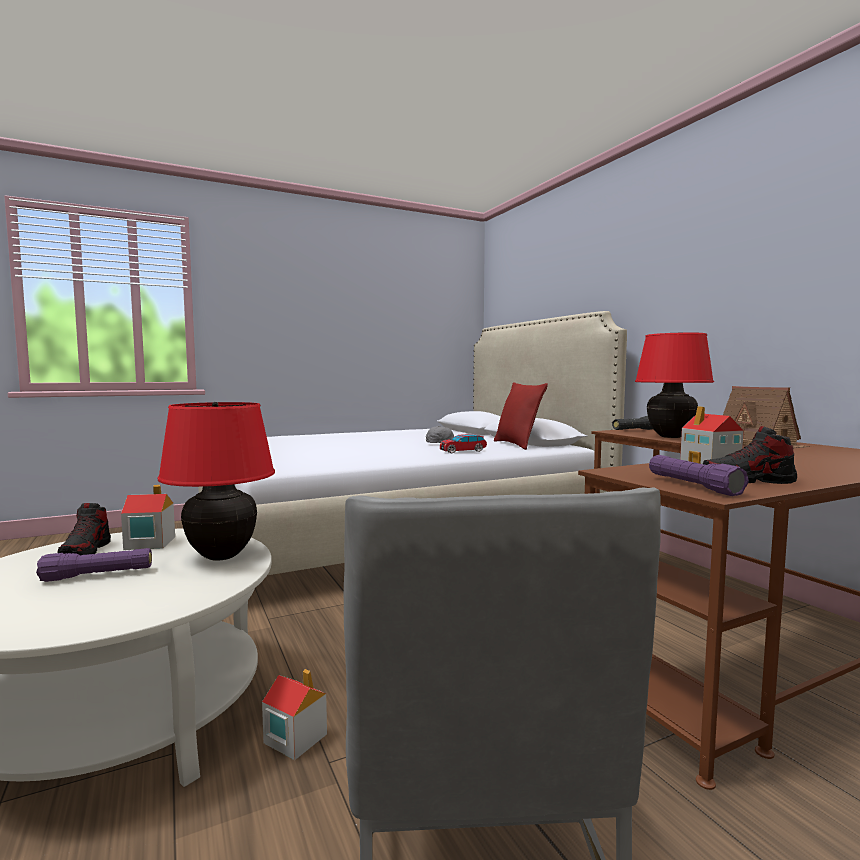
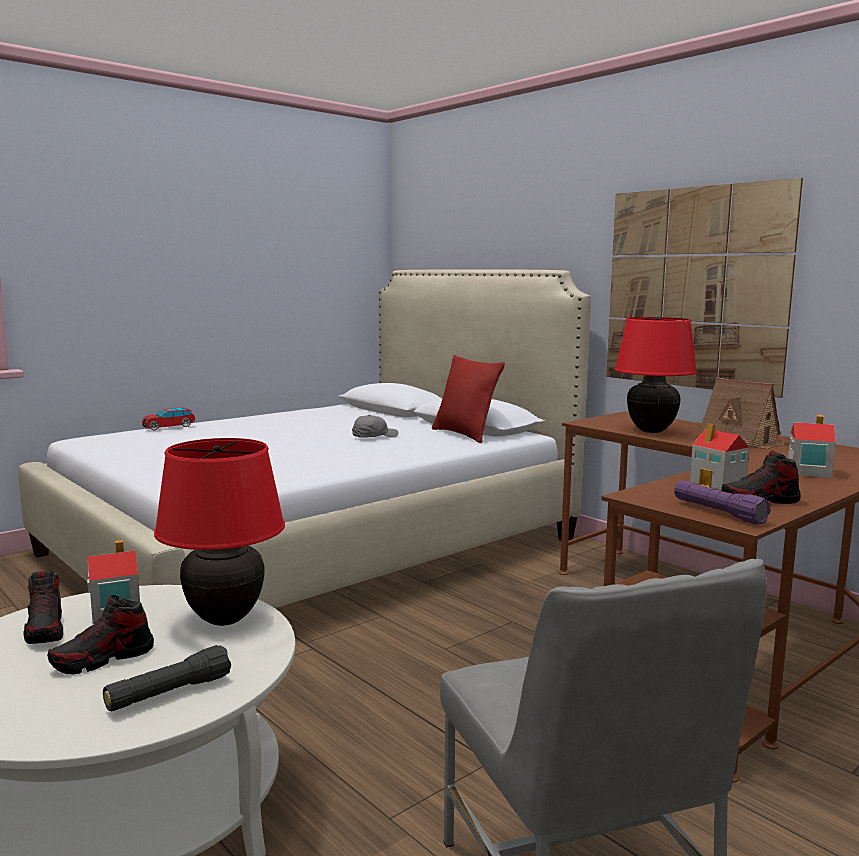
camera: 15 degrees left, 5 degrees up
purple flashlight [36,548,152,582] -> shoe [47,595,154,674]
toy house [262,669,327,760] -> toy house moved to [788,415,836,478]
toy car [440,434,487,453] -> toy car moved to [142,407,195,430]
black flashlight [612,416,653,430] -> black flashlight moved to [103,645,231,711]
none -> picture [607,178,803,398]

